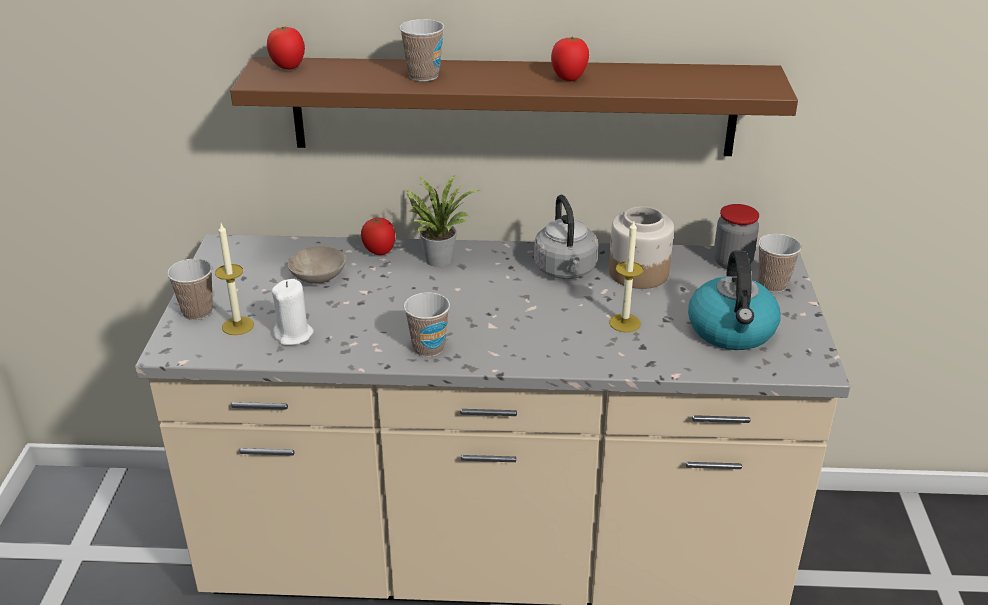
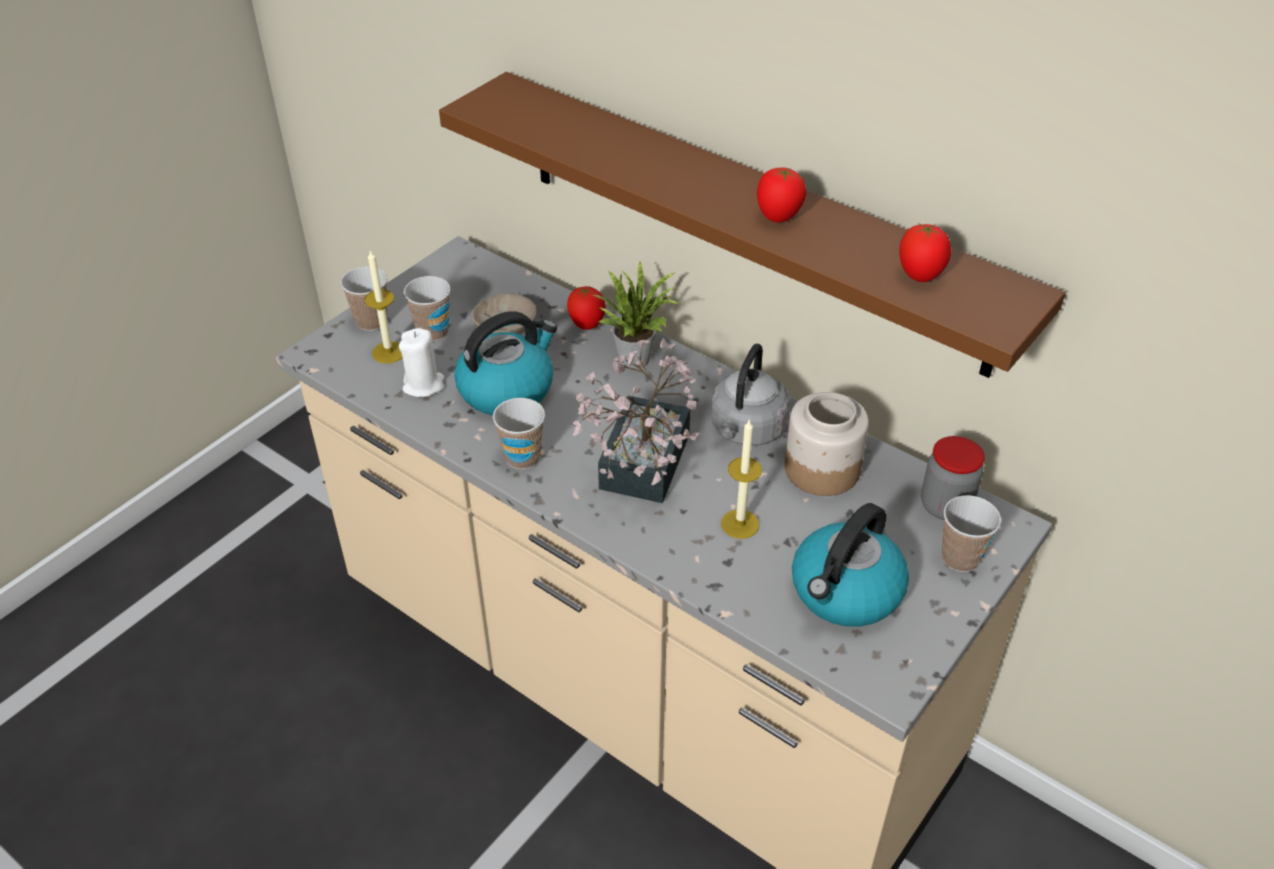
camera: 35 degrees right, 10 degrees up
tomato [267,26,305,69] -> tomato moved to [899,224,951,282]
cup [399,19,444,82] -> cup moved to [404,276,450,341]
none -> kettle [454,311,557,415]
none -> potted plant [572,338,699,503]

